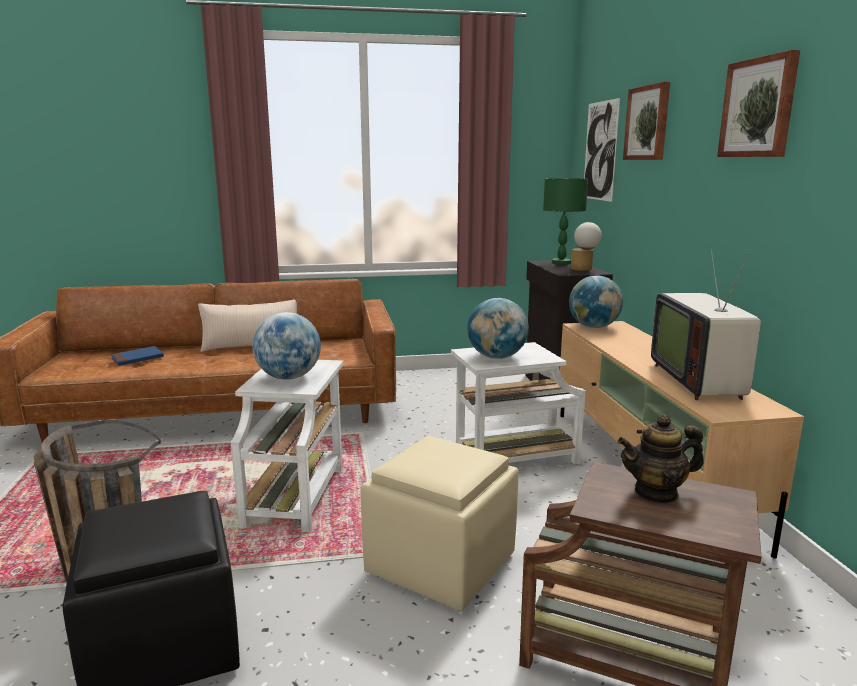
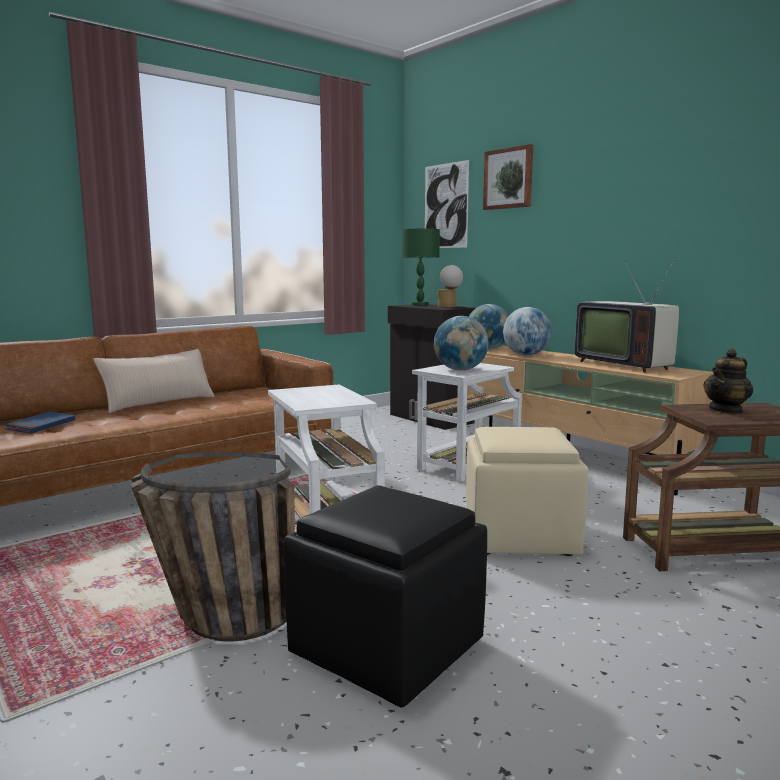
camera: 30 degrees left, 5 degrees down
globe [252,312,321,380] -> globe moved to [503,307,552,356]
picture [717,50,800,157] -> none

